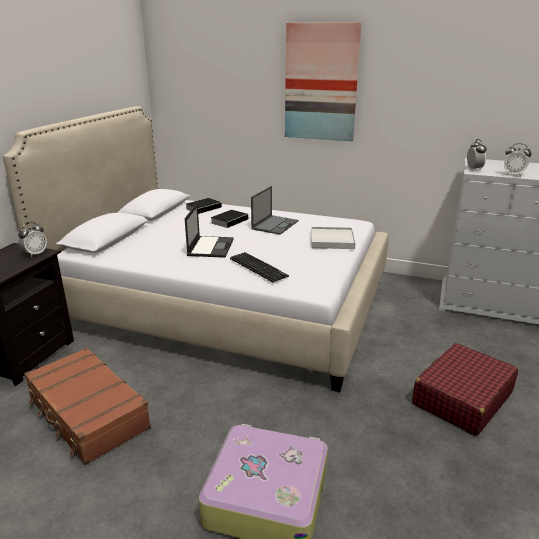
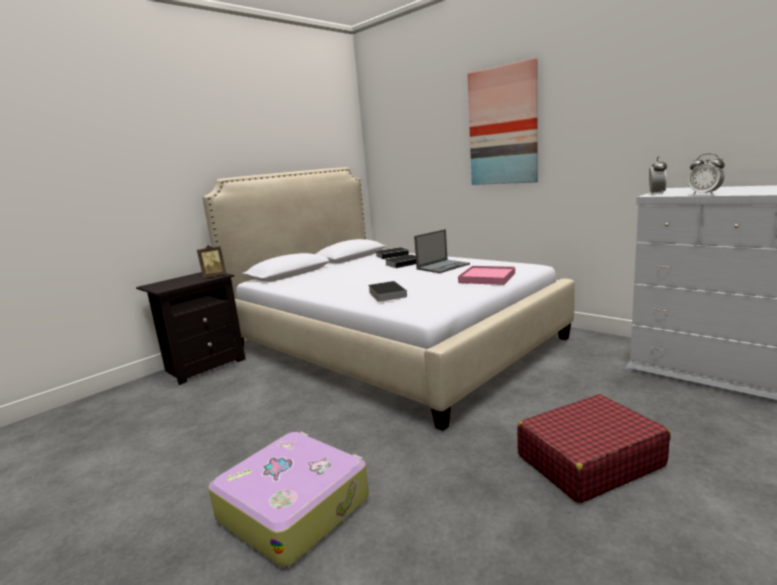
camera: 25 degrees right, 10 degrees down
alarm clock [18,222,47,257] -> picture frame [197,245,226,278]
brown suitcase [24,347,151,465] -> none
laptop [185,203,234,258] -> none
keyboard [230,252,289,282] -> book [368,281,407,302]
white tray [311,227,356,249] -> pink tray [458,266,515,285]

